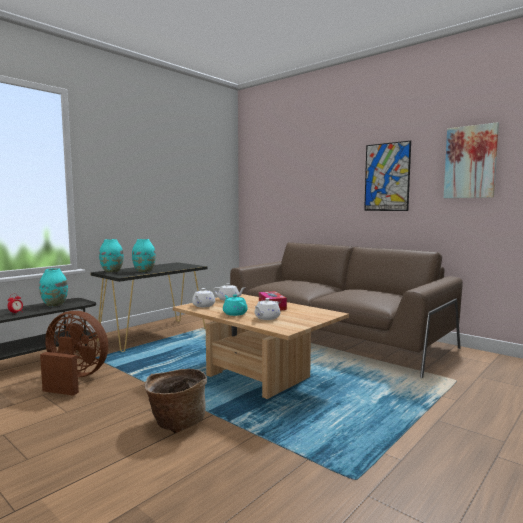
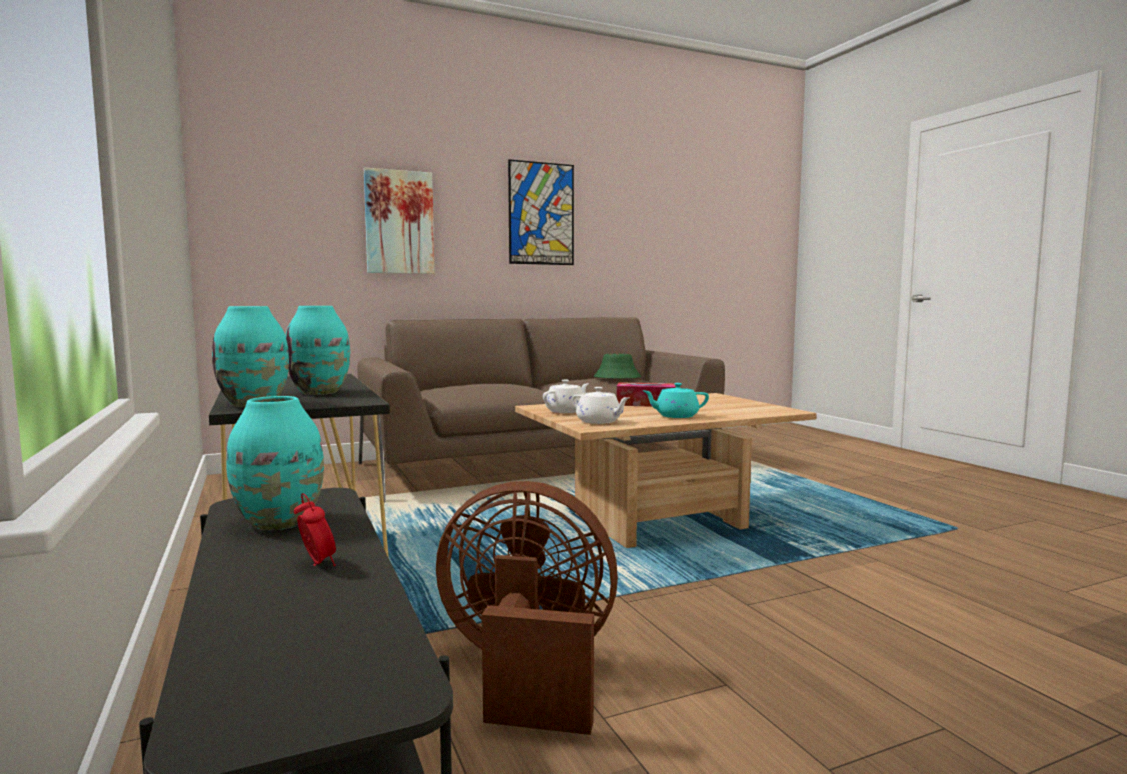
camera: 65 degrees left, 0 degrees up
brown fan [40,311,108,396] -> brown fan turned 60 degrees clockwise [436,481,618,735]
basket [144,369,207,433] -> none
white teapot [254,298,280,320] -> none
picture [444,122,499,198] -> picture moved to [364,168,435,274]
none -> green hat [594,354,641,378]

